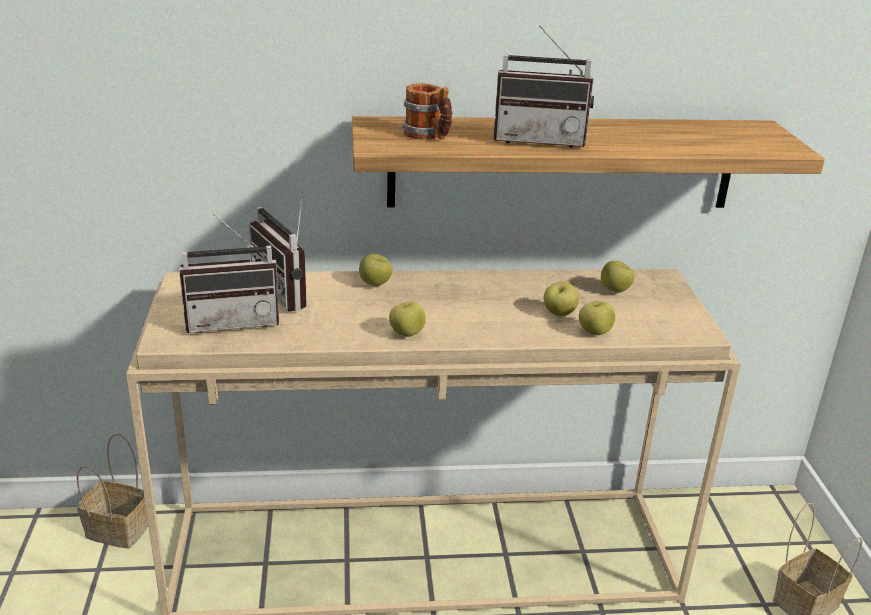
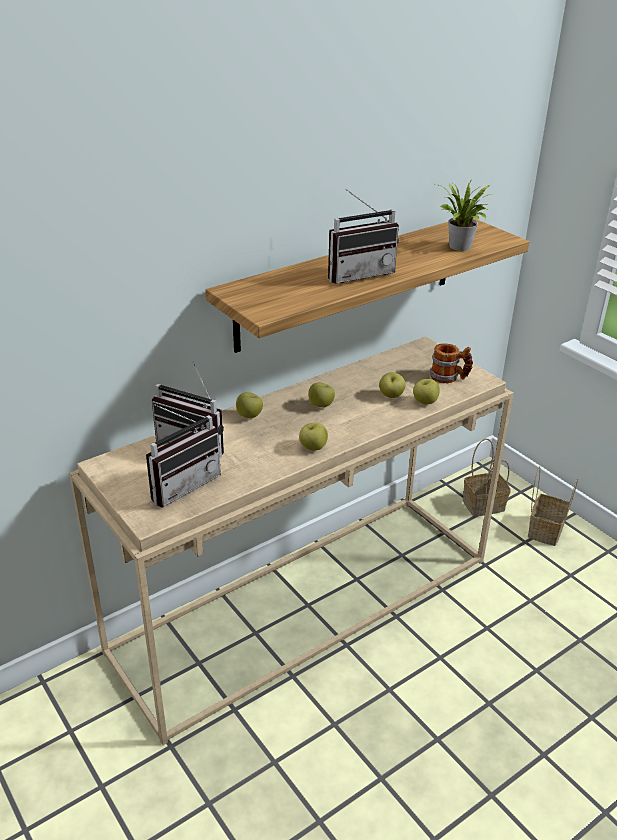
camera: 30 degrees left, 5 degrees up
basket [77,433,148,549] -> basket moved to [463,439,511,516]
mug [402,83,453,140] -> mug moved to [430,343,473,383]
apple [601,261,634,293] -> apple moved to [308,382,335,408]
none -> potted plant [436,181,492,251]

